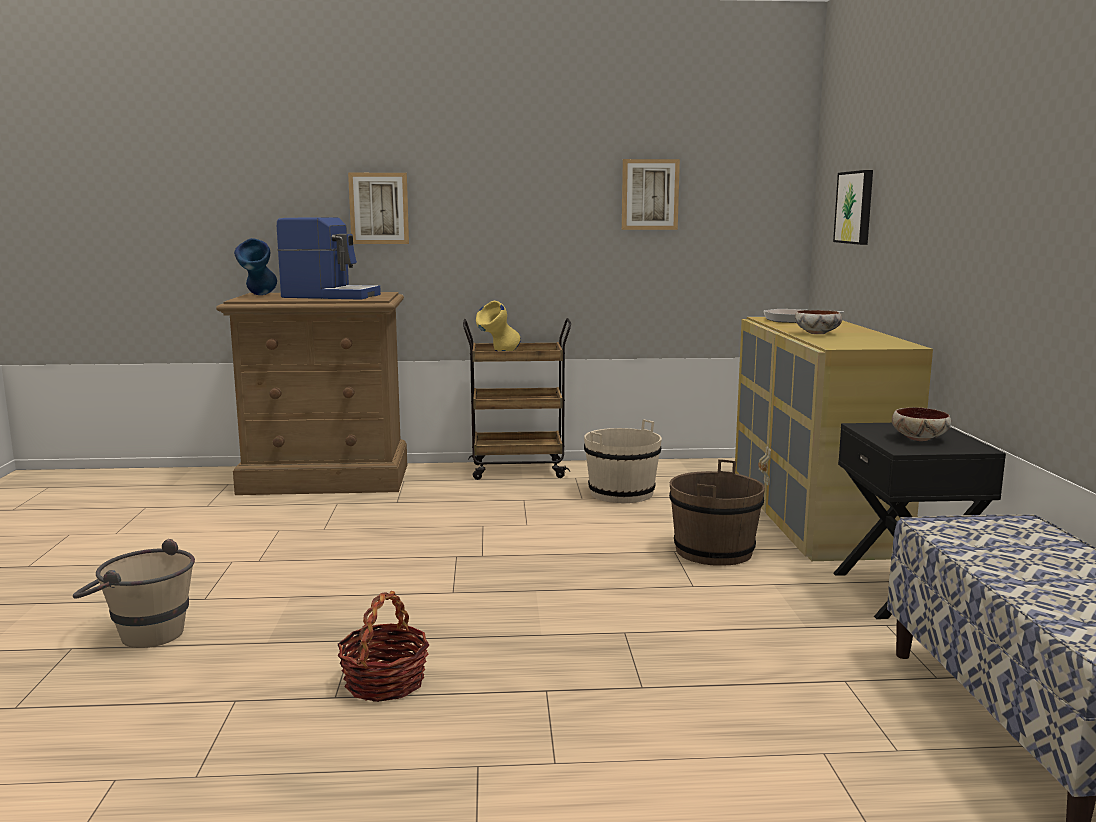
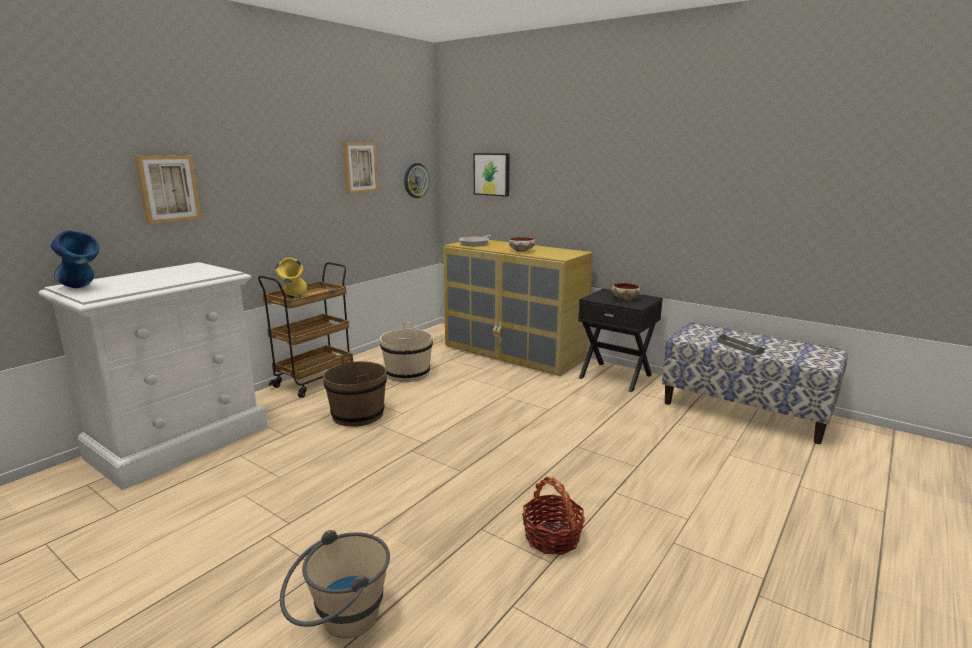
camera: 50 degrees left, 5 degrees up
brown dresser [216,292,407,495] -> white dresser [39,262,268,490]
coffee machine [277,217,381,300] -> none
brown bucket [669,459,765,566] -> brown bucket moved to [323,354,387,427]
none -> wall clock [404,163,429,198]
none -> grey tray [717,334,765,355]

